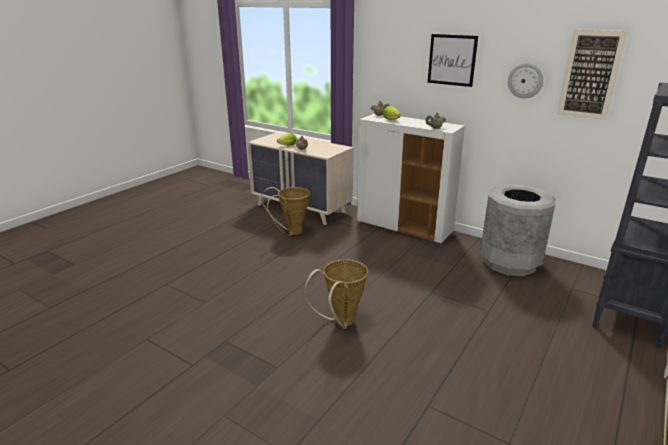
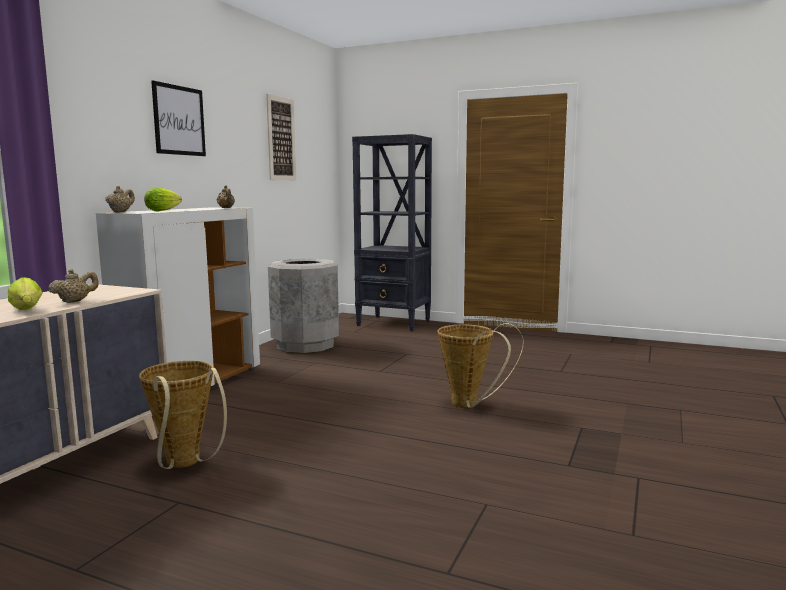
camera: 100 degrees left, 15 degrees down
wall clock [508,63,544,99] -> none

